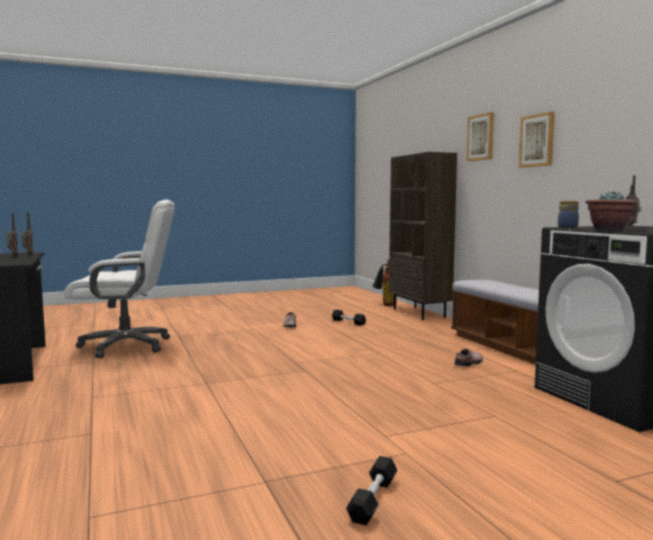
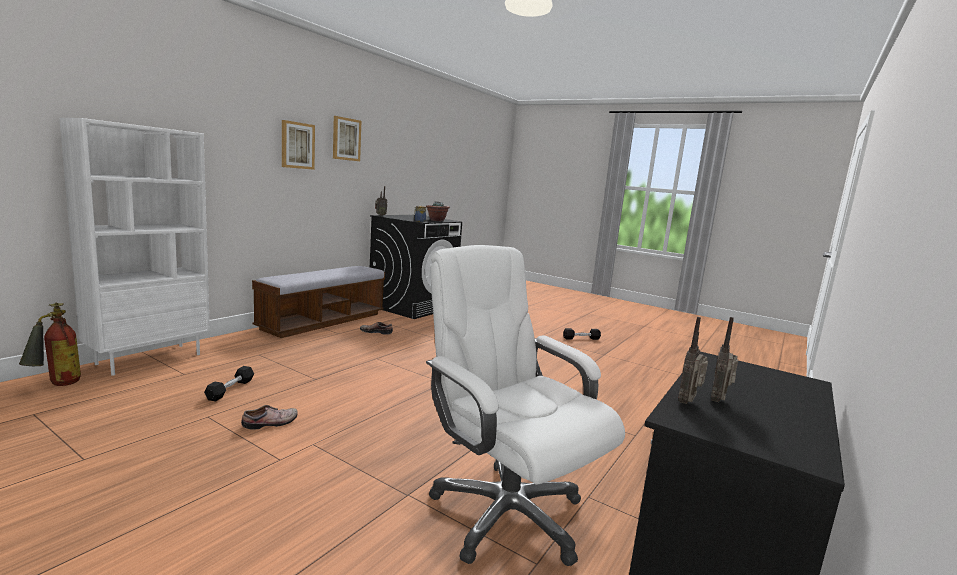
camera: 125 degrees left, 5 degrees up
brown bookcase [389,152,457,320] -> white bookcase [59,118,210,376]
picture [467,112,494,161] -> picture moved to [333,116,361,161]

